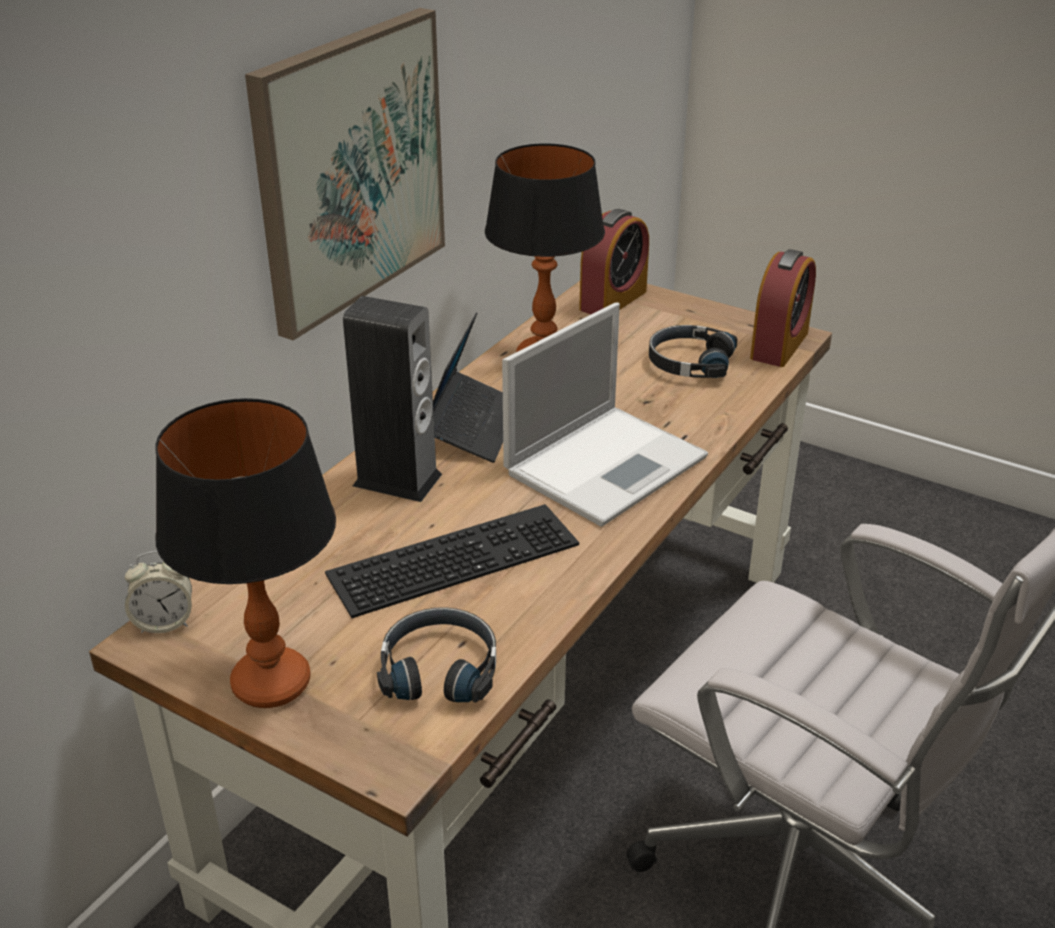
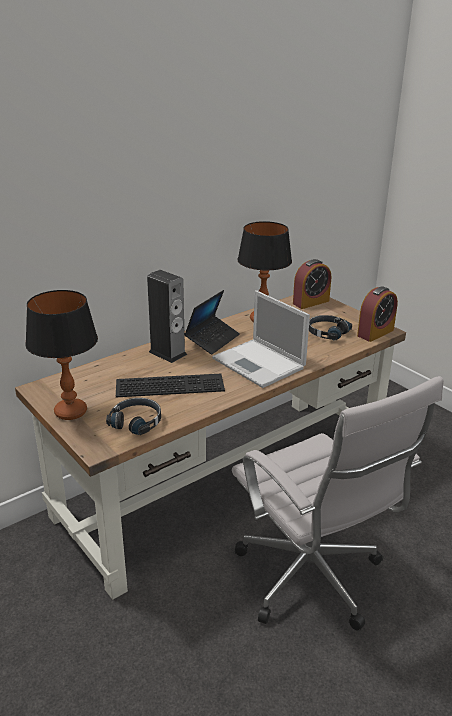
camera: 20 degrees right, 5 degrees down
alarm clock [125,551,192,634] -> none
picture [245,8,445,341] -> none
laptop [502,303,708,527] -> laptop turned 75 degrees clockwise [212,290,310,388]

